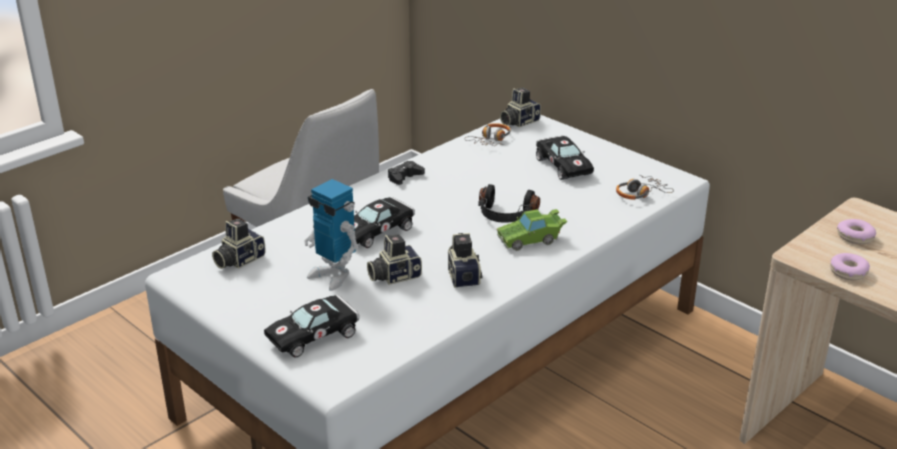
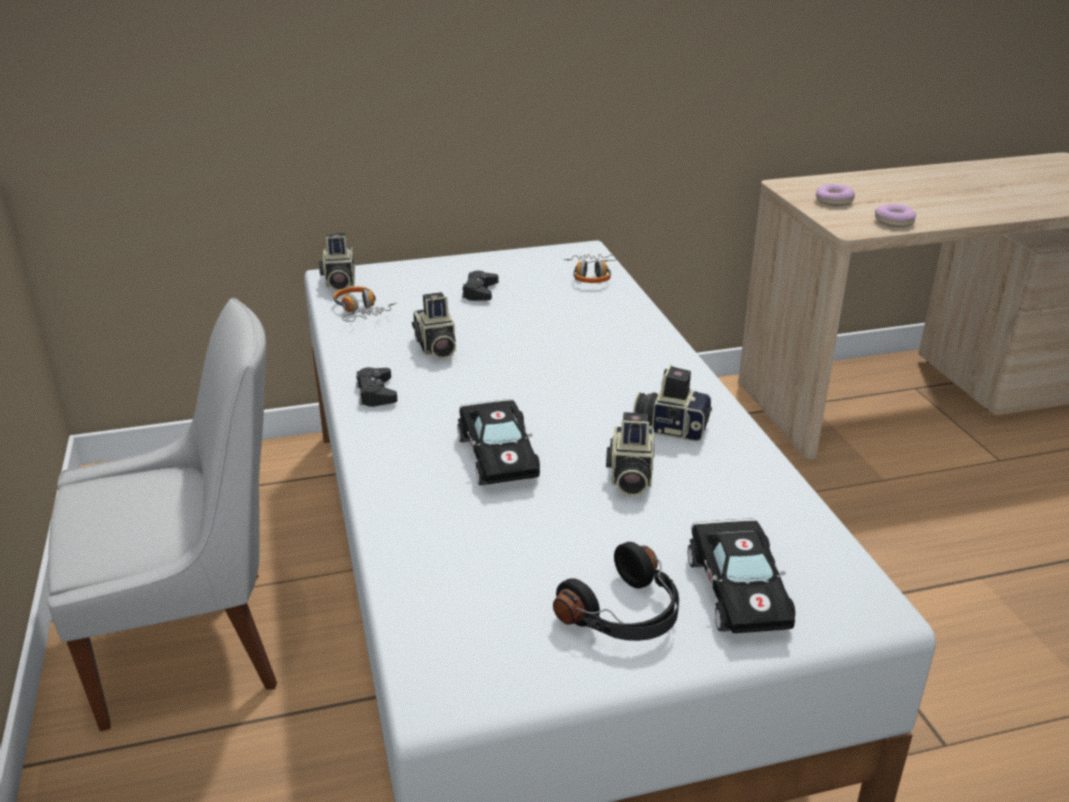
camera: 60 degrees left, 0 degrees up
camera [212,218,266,269] -> camera moved to [412,292,456,359]
toy robot [304,179,358,291] -> none
black headphones [478,184,540,223] -> black headphones moved to [553,542,679,641]
green toy car [497,209,568,251] -> none
black toy car [536,136,594,180] -> black game controller [462,271,498,301]

